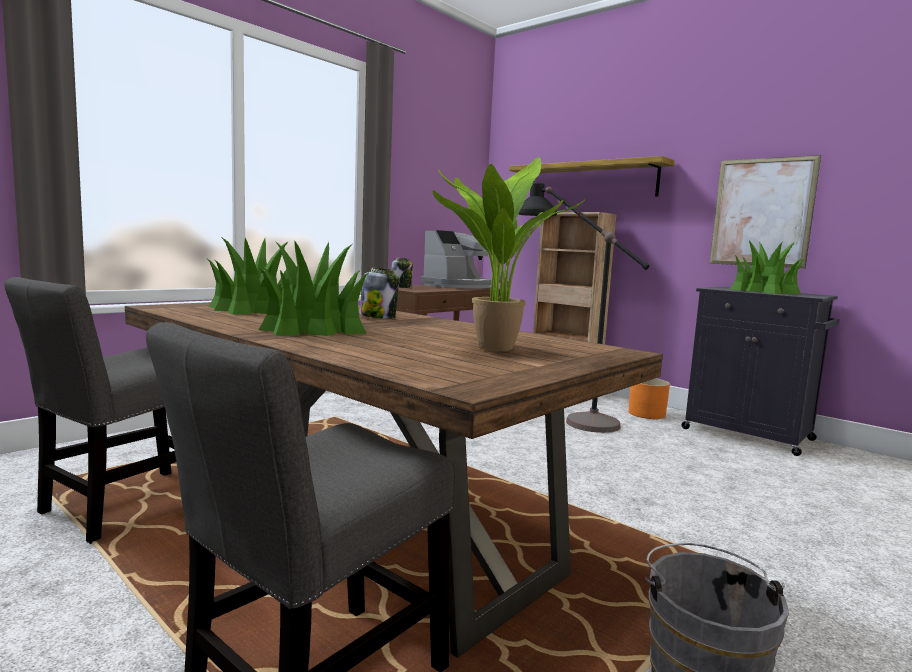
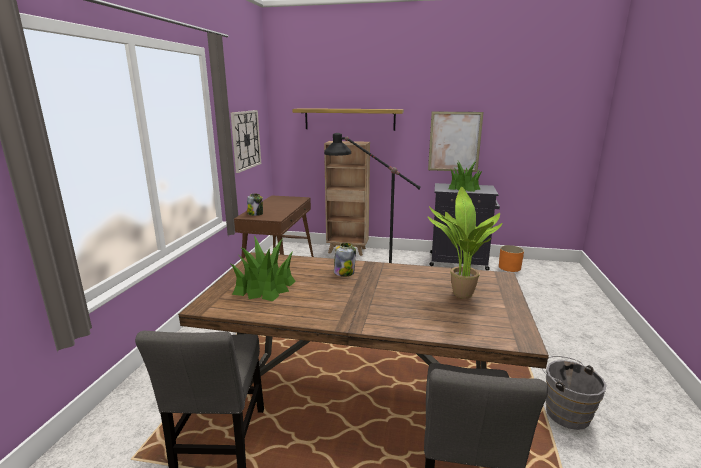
camera: 30 degrees left, 10 degrees up
potted plant [259,240,369,336] -> none
coffee machine [421,230,491,289] -> none
orange planter [629,378,670,419] -> orange planter moved to [499,245,524,272]
none -> wall clock [231,110,261,173]

